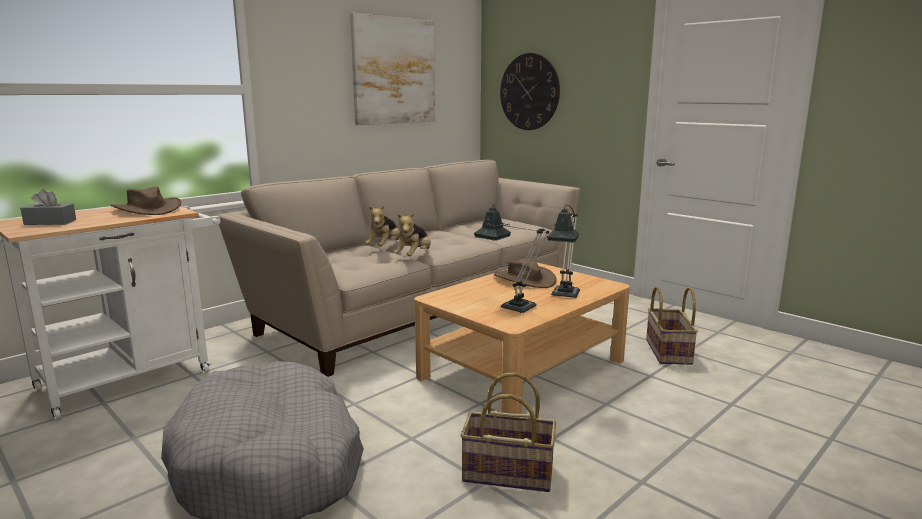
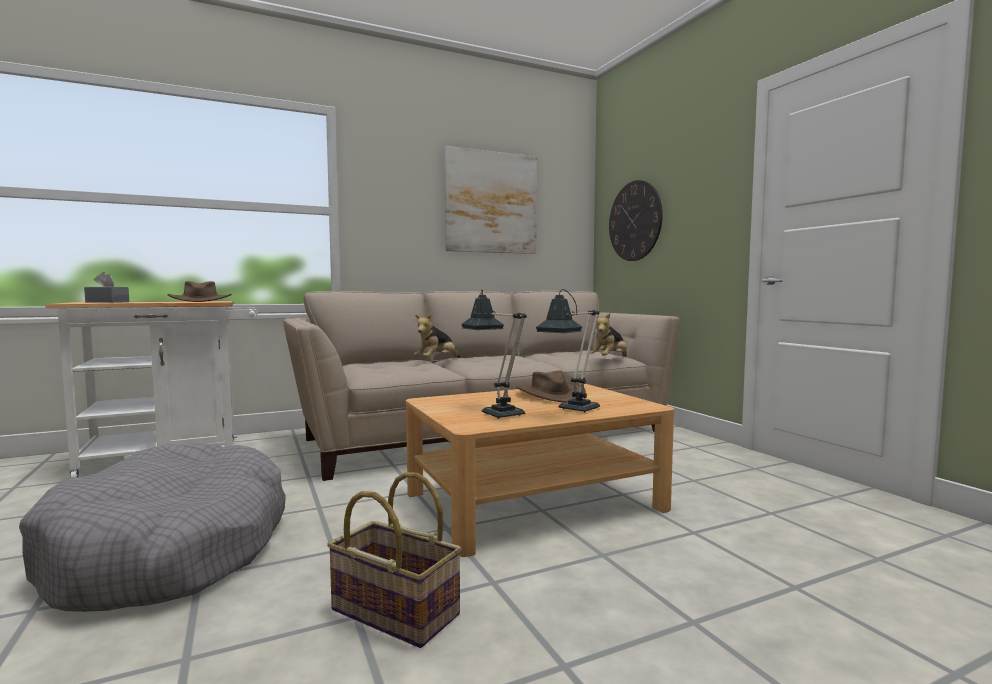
camera: 20 degrees right, 10 degrees down
plush toy [394,212,431,256] -> plush toy moved to [590,313,627,357]
basket [646,286,698,365] -> none

